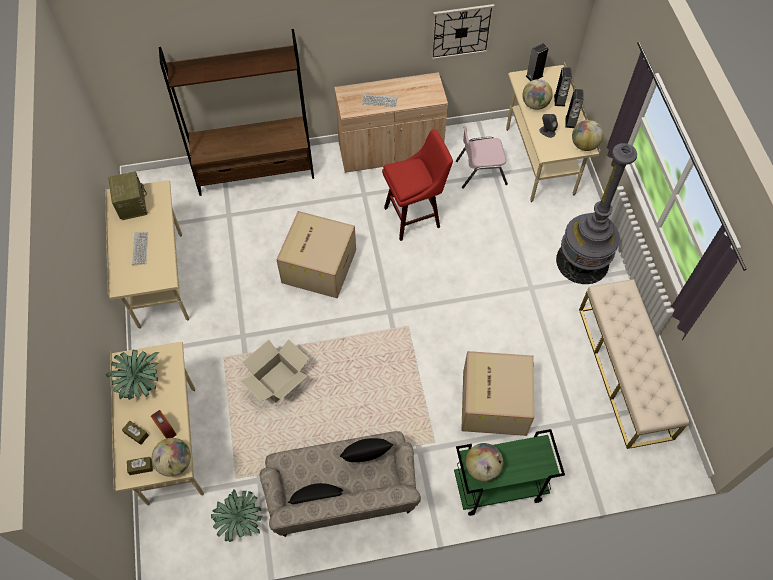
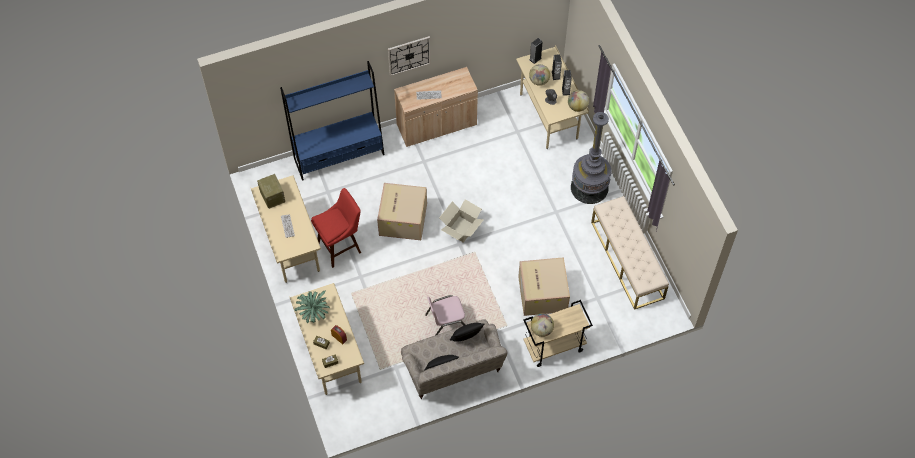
camera: 10 degrees left, 0 degrees up
globe [152,438,191,477] -> none
brown bookcase [159,29,314,196] -> blue bookcase [280,61,384,181]
potted plant [211,489,262,542] -> none
cardboard box [240,339,309,403] -> cardboard box moved to [439,199,484,243]
red stool [382,129,453,241] -> red stool moved to [311,188,361,268]
wall clock [430,4,495,60] -> wall clock moved to [388,36,431,76]
green cart [454,429,565,516] -> beige cart [523,300,593,367]
pink chair [456,126,508,189] -> pink chair moved to [425,295,465,335]

